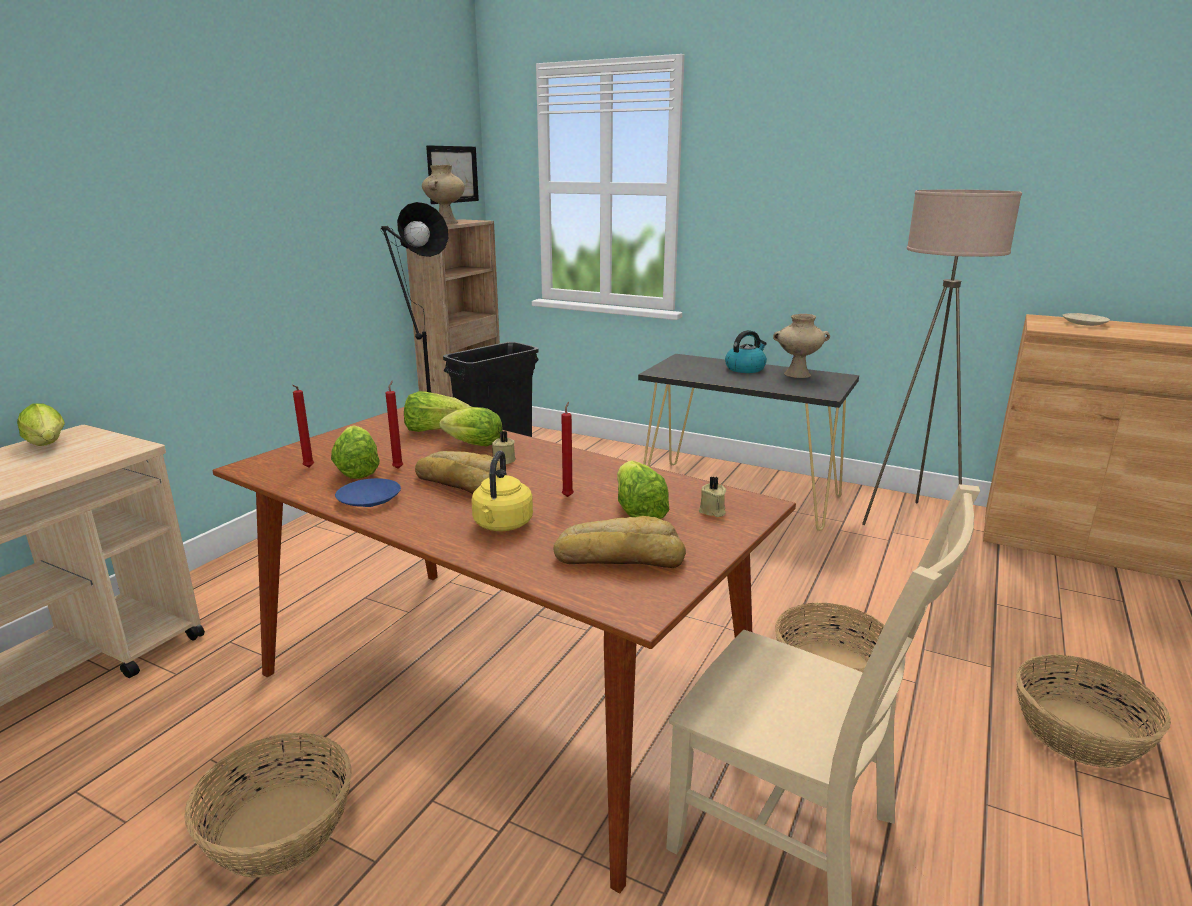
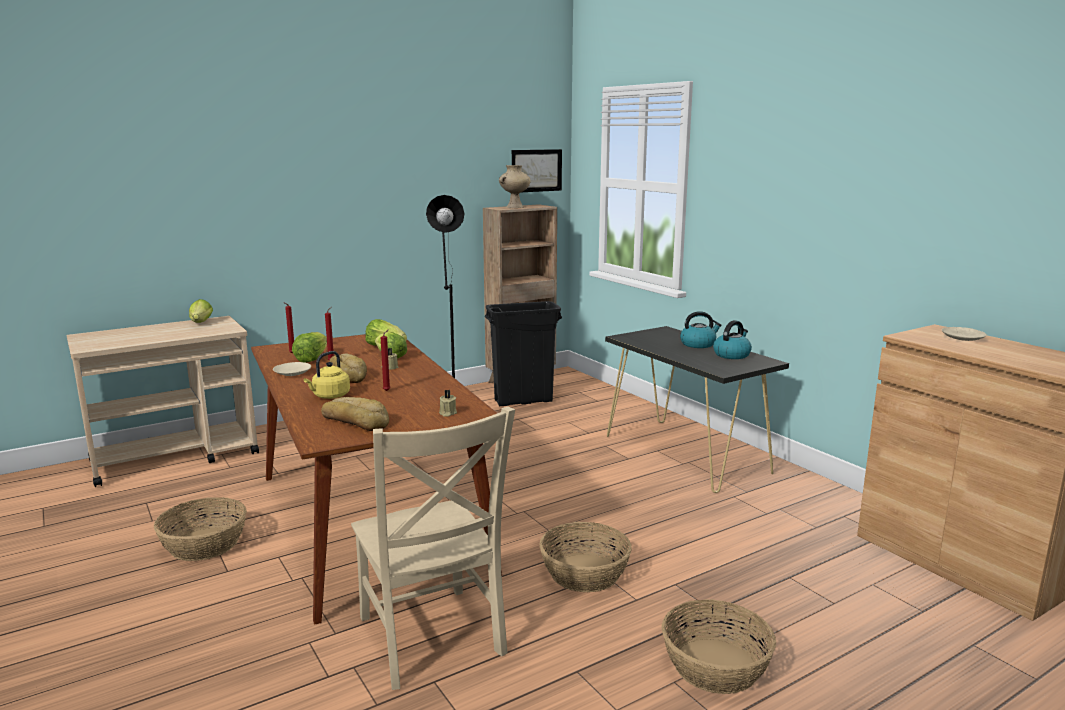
camera: 30 degrees right, 5 degrees down
blue plate [335,478,401,507] -> beige plate [273,362,311,376]
lettuce [617,460,669,519] -> none
beige vase [773,314,830,378] -> kettle [713,320,752,359]
beige floor lamp [862,190,1022,525] -> none

